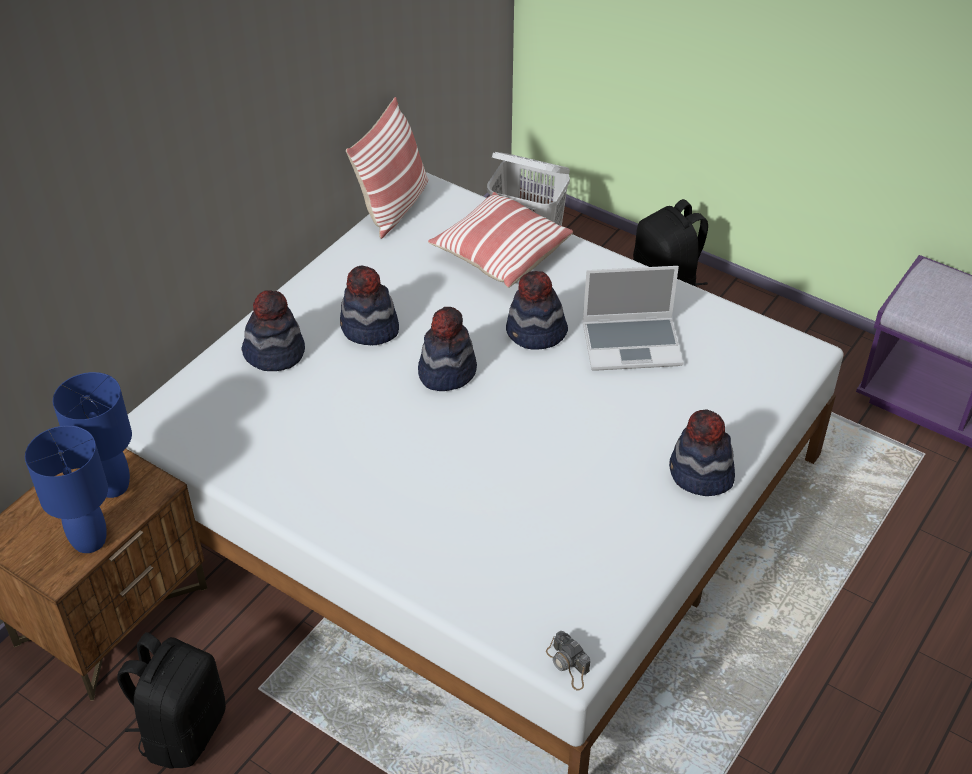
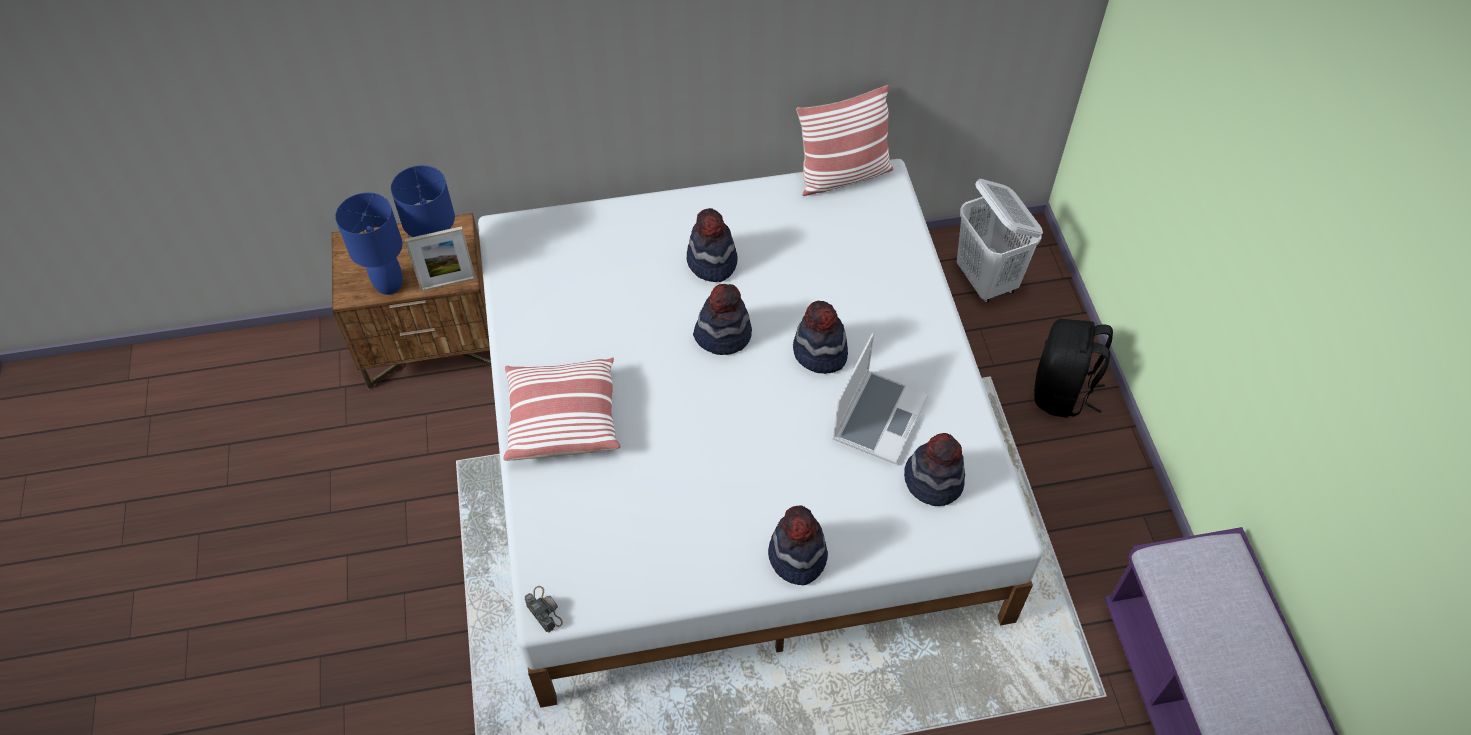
camera: 45 degrees right, 10 degrees up
black backpack [117,632,226,769] -> none
hat [242,290,305,371] -> hat moved to [904,433,965,506]
pillow [428,192,573,288] -> pillow moved to [503,357,621,461]
camera [546,631,590,690] -> camera turned 135 degrees clockwise [525,586,563,632]
laptop [583,266,684,371] -> laptop turned 105 degrees counterclockwise [832,332,929,464]
none -> picture frame [405,226,476,291]

